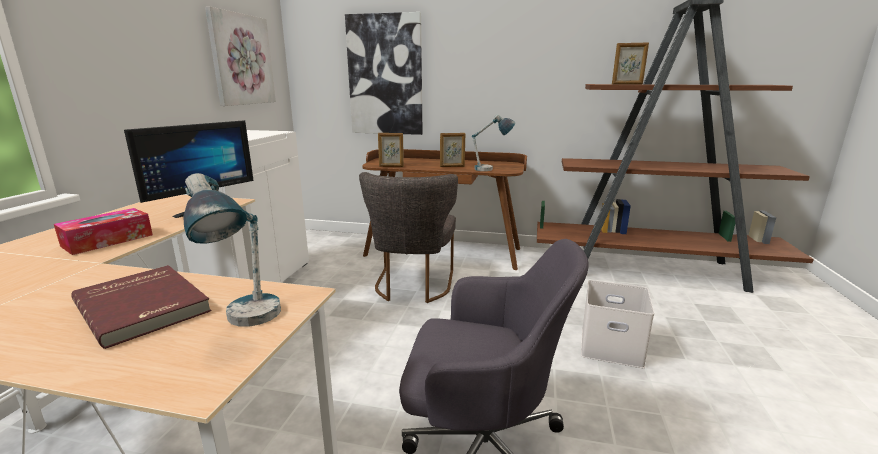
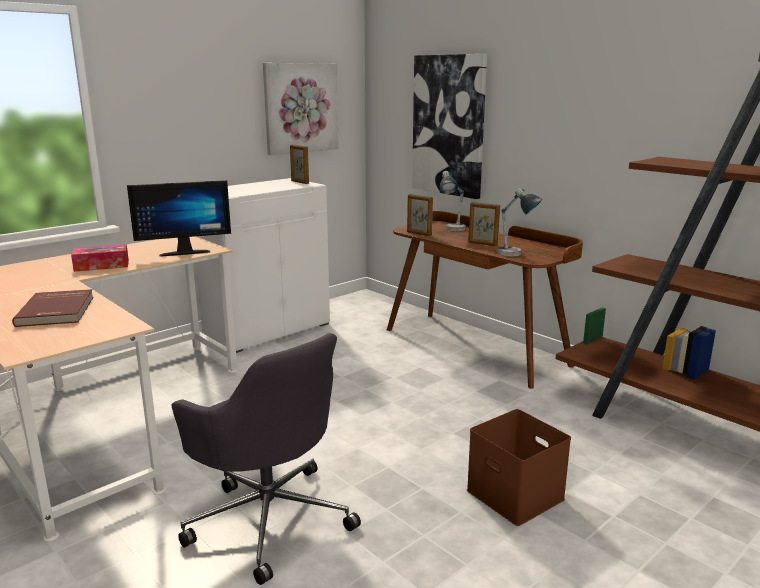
camera: 35 degrees right, 0 degrees up
table lamp [183,173,281,327] -> table lamp moved to [440,171,466,231]
grey chair [359,172,458,303] -> none
white storage box [581,280,654,368] -> brown storage box [467,409,571,526]
picture frame [612,42,649,85] -> picture frame moved to [290,144,309,184]

